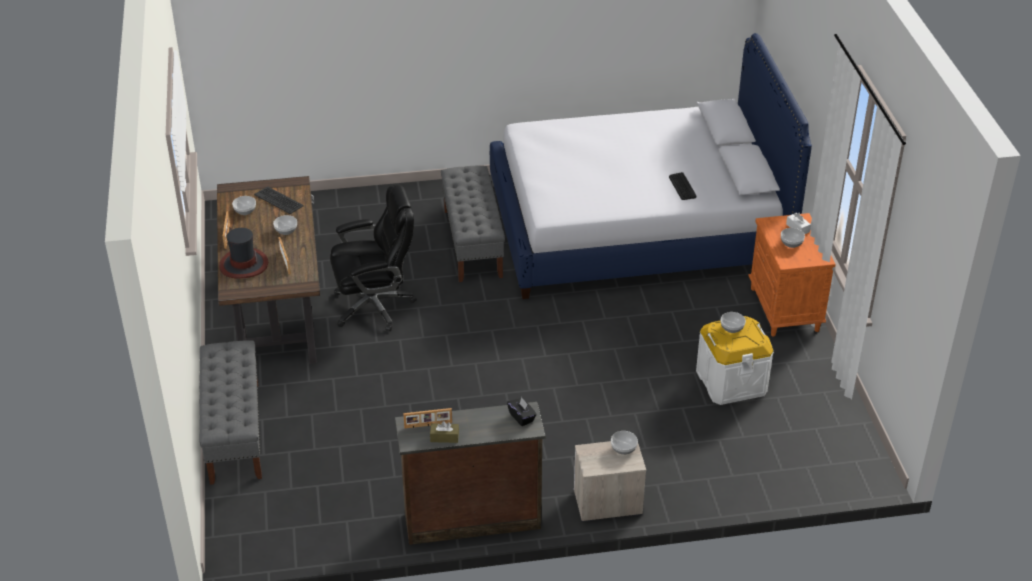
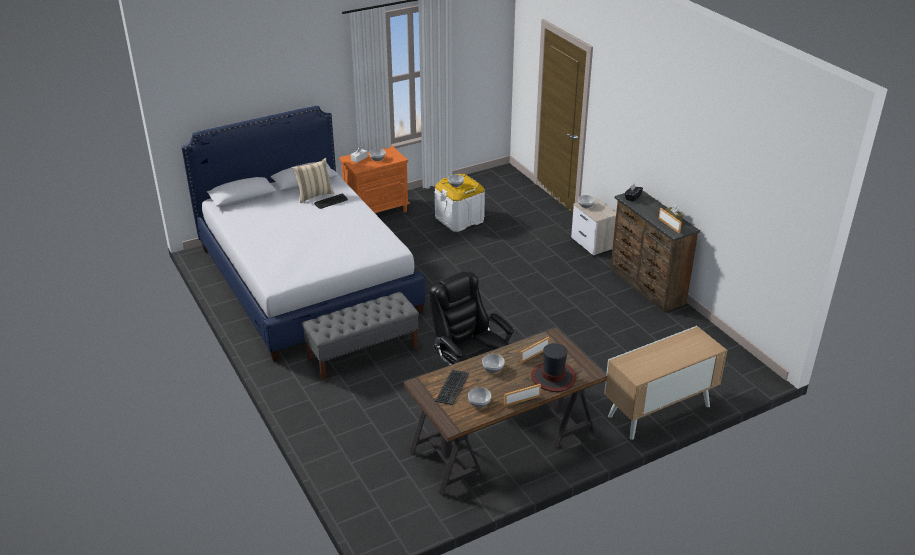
camera: 110 degrees left, 5 degrees down
grey bench [199,340,262,485] -> cabinet [604,326,727,440]
none -> beige pillow [292,158,334,203]

